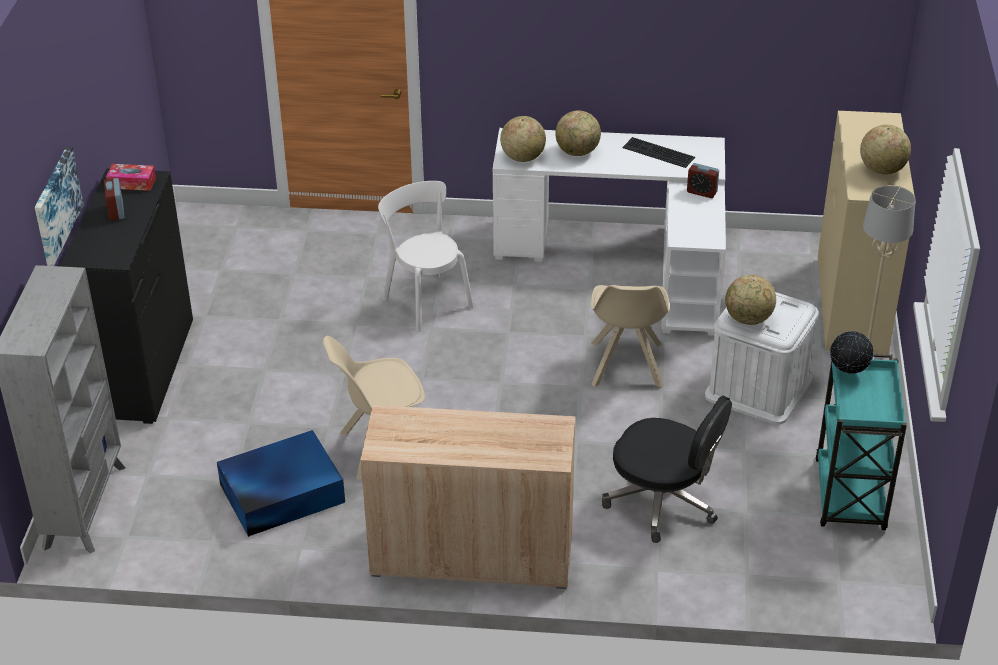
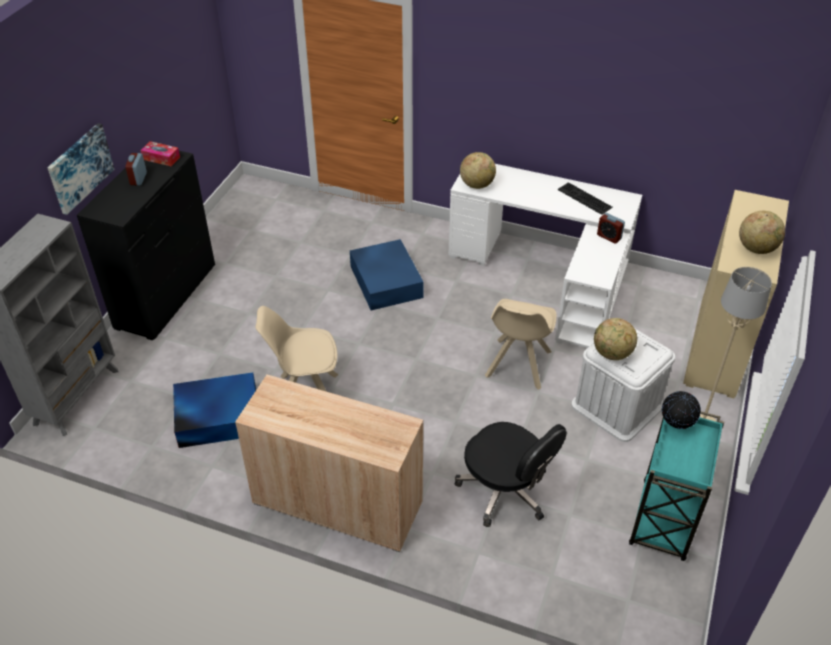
camera: 15 degrees right, 5 degrees up
white chair [378,181,474,332] -> blue storage box [350,239,424,310]
globe [555,110,601,156] -> none

